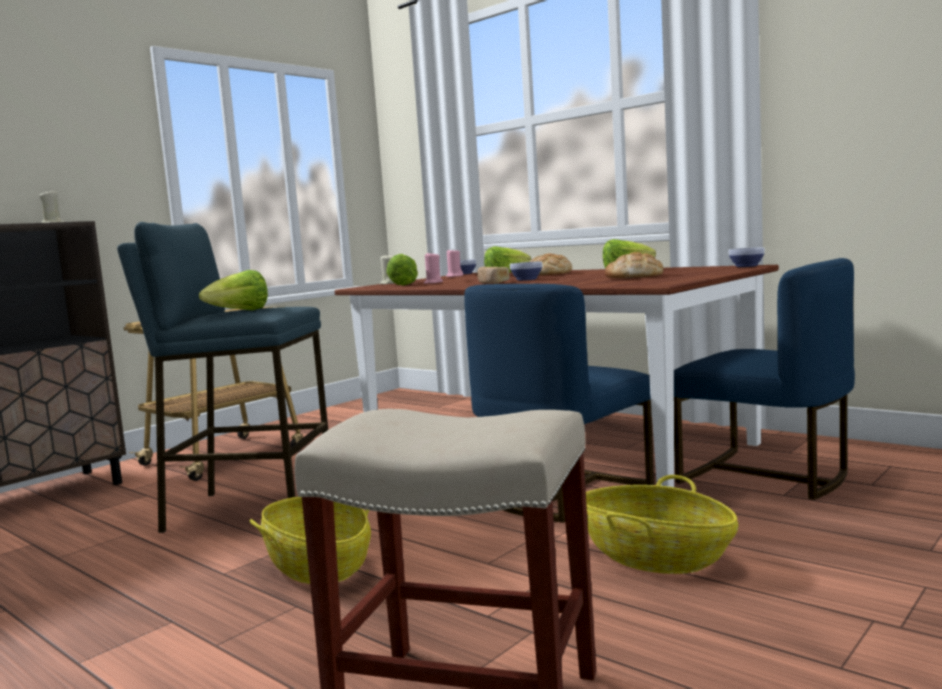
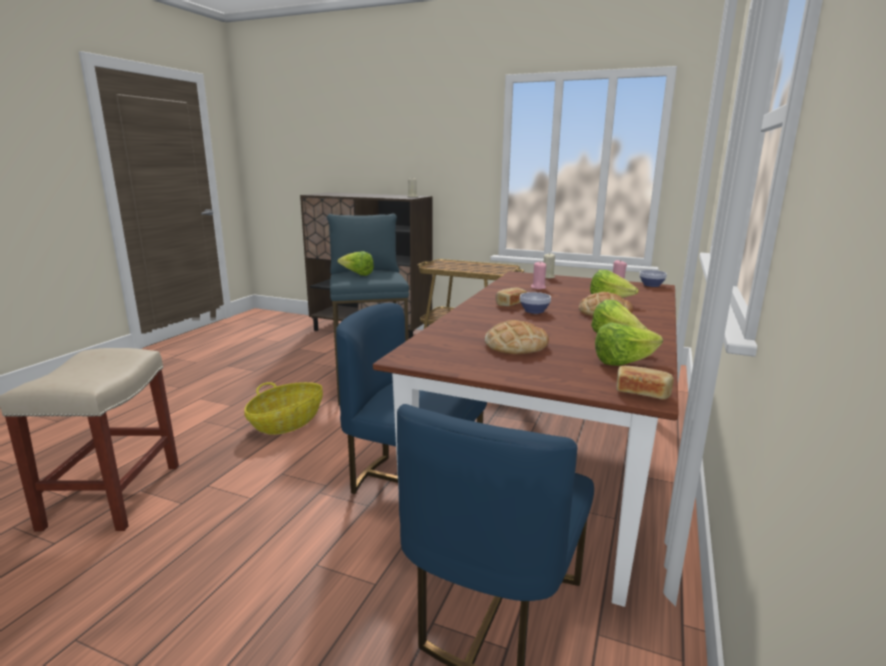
camera: 70 degrees right, 10 degrees up
lettuce [386,254,418,285] -> lettuce moved to [595,323,663,366]
basket [586,475,738,574] -> none
bowl [728,247,765,267] -> bread [616,366,674,399]

